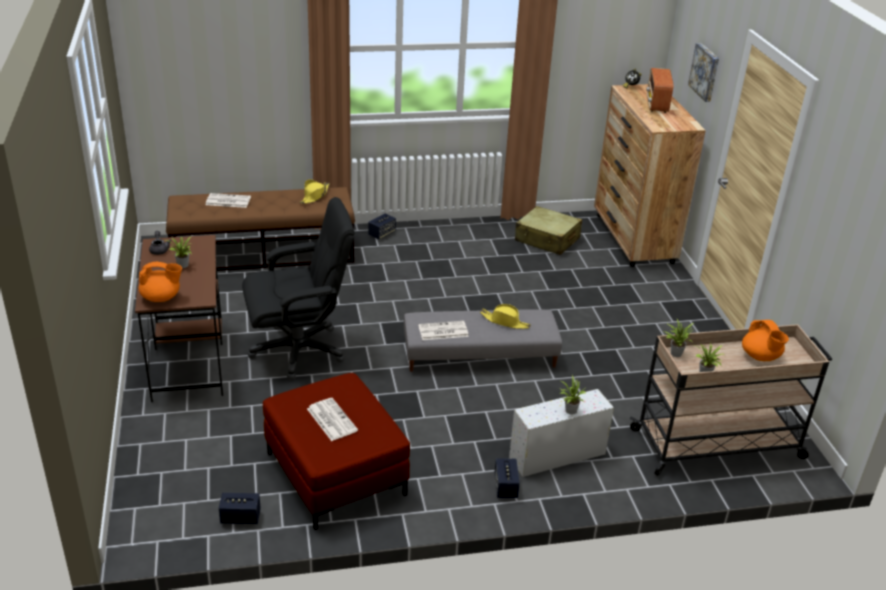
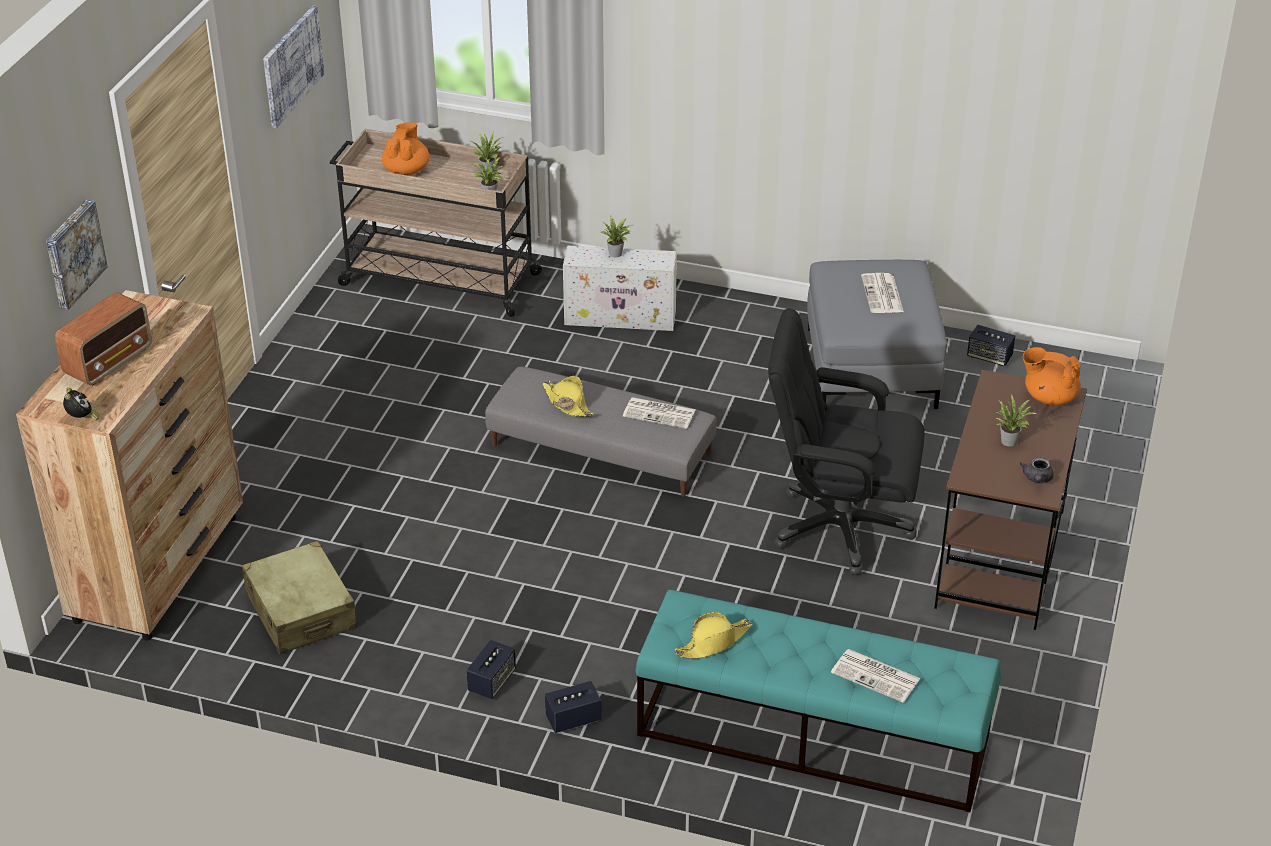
camera: 150 degrees left, 5 degrees up
brown bench [166,187,355,271] -> turquoise bench [636,590,1001,812]
red ottoman [263,373,410,530] -> grey ottoman [807,260,947,409]
speaker [494,458,520,498] -> speaker moved to [466,640,516,699]
none -> picture [263,5,324,128]

